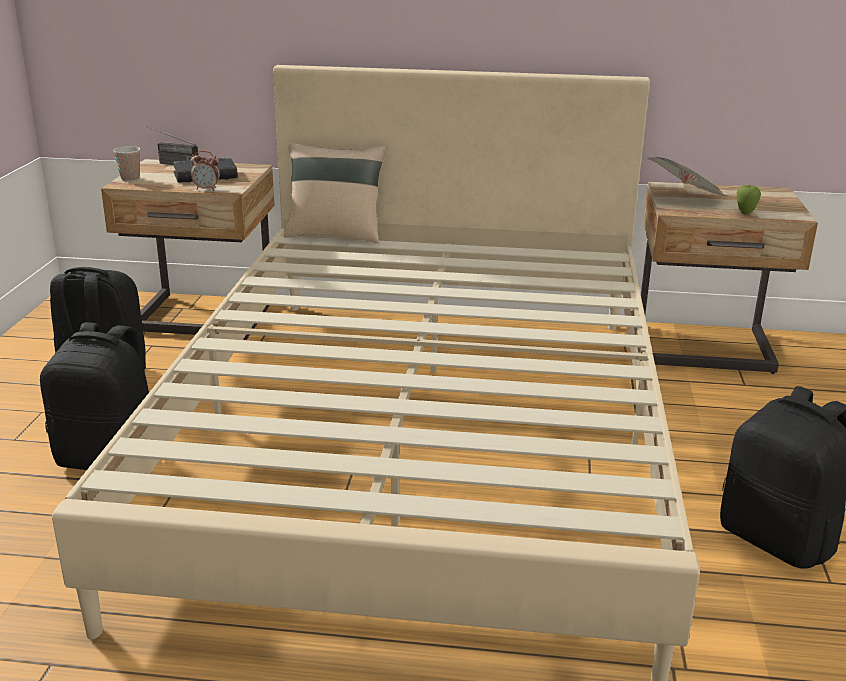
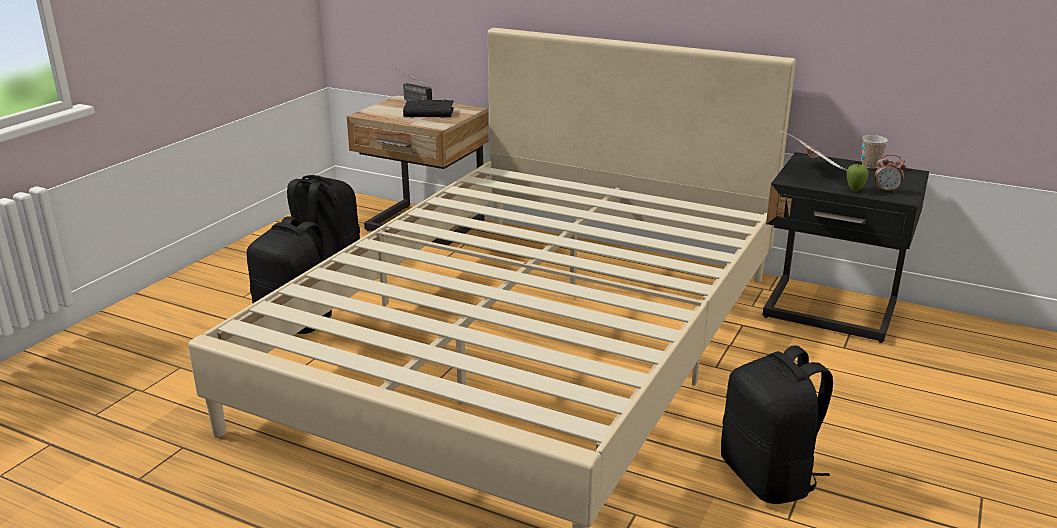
camera: 20 degrees right, 0 degrees up
cup [113,146,141,182] -> cup moved to [862,135,888,169]
alarm clock [190,151,220,190] -> alarm clock moved to [874,154,906,193]
beige pillow [284,143,386,244] -> none
beige nightstand [641,182,818,374] -> black nightstand [763,152,929,343]

